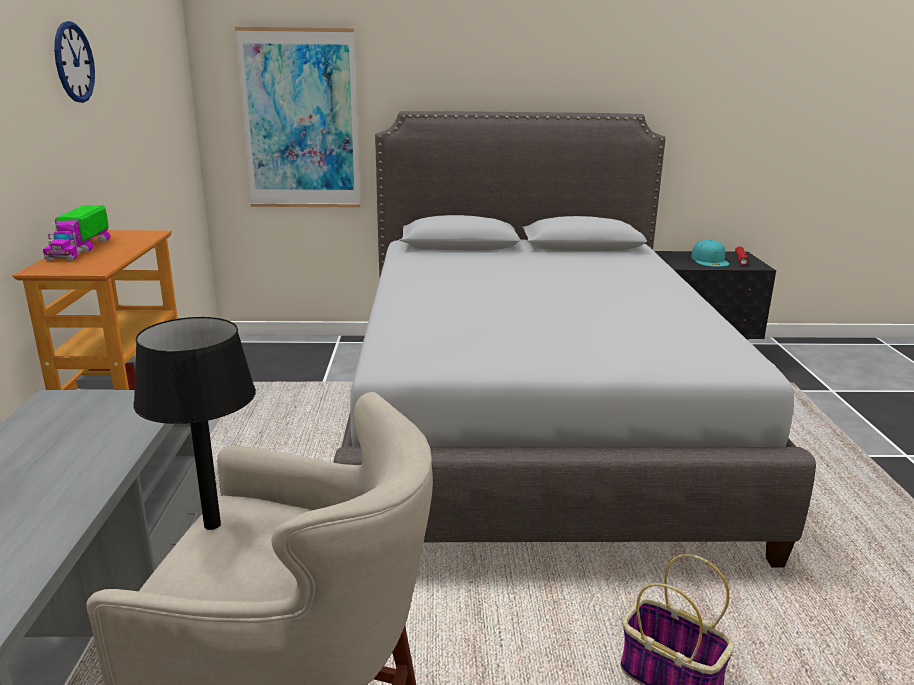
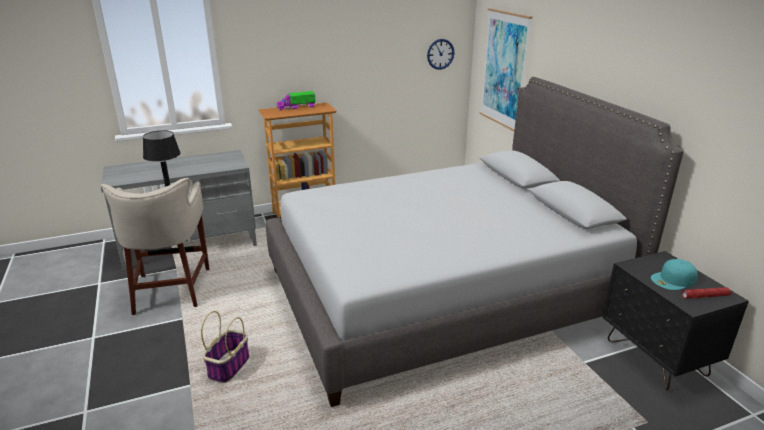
camera: 70 degrees right, 5 degrees up
wall clock [54,21,95,103] -> wall clock moved to [427,39,455,70]

